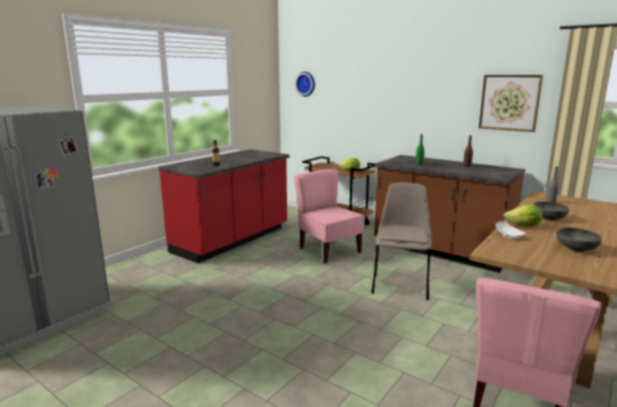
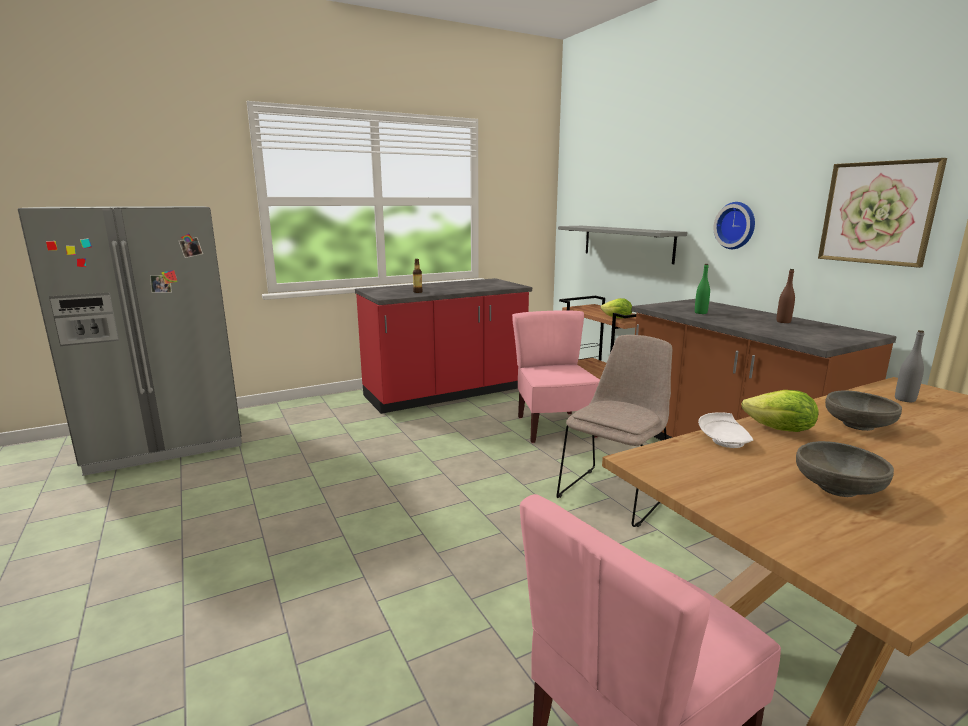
camera: 25 degrees right, 0 degrees up
wall clock [295,72,315,97] -> wall clock moved to [713,202,755,249]
none -> grey shelf [558,226,687,264]

